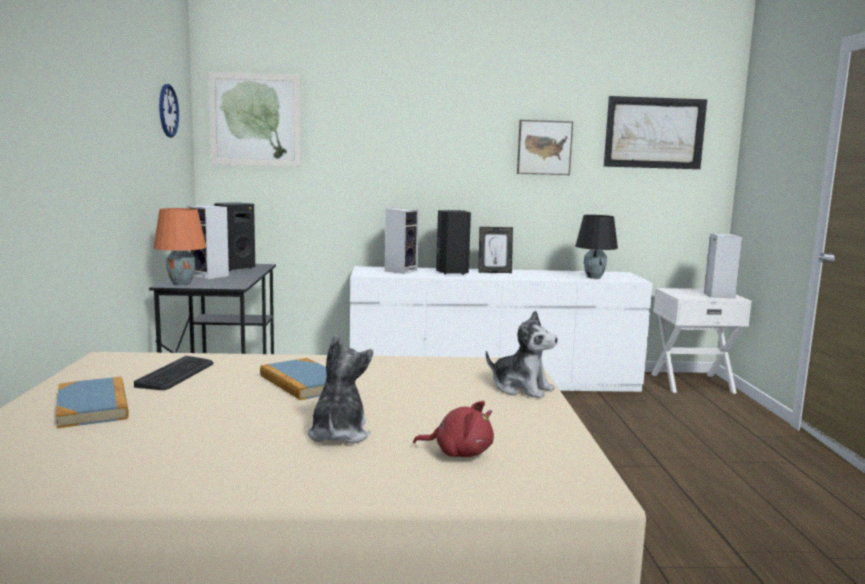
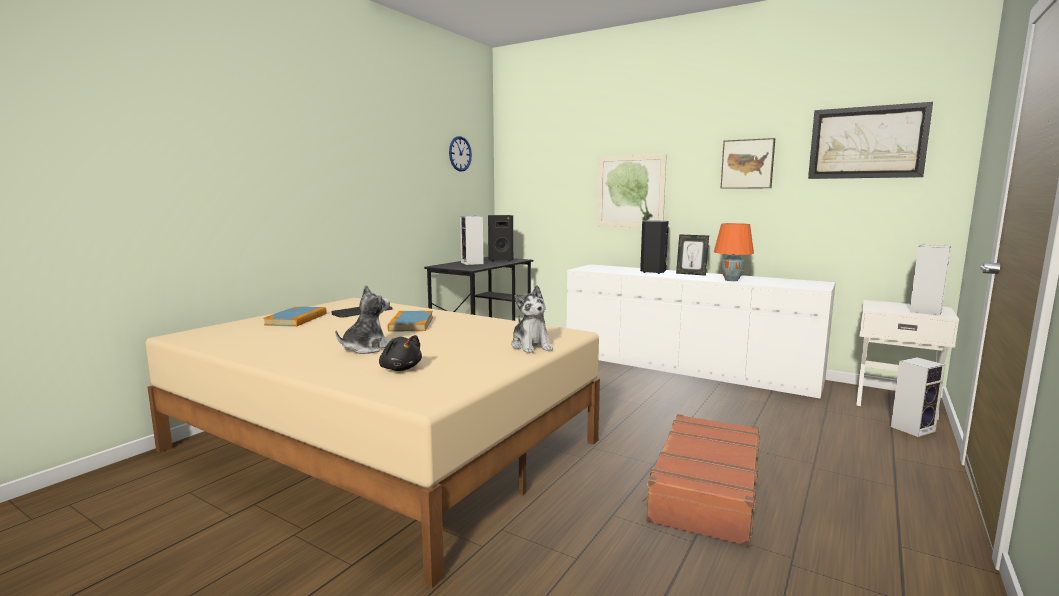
camera: 35 degrees right, 0 degrees up
orange table lamp [153,208,206,285] -> orange table lamp moved to [714,223,754,281]
picture [208,72,301,167] -> picture moved to [597,154,667,228]
speaker [385,209,419,274] -> speaker moved to [891,357,946,437]
red plush toy [413,401,494,457] -> black plush toy [379,335,422,371]
black table lamp [575,215,618,279] -> none
none -> brown suitcase [642,414,760,547]

